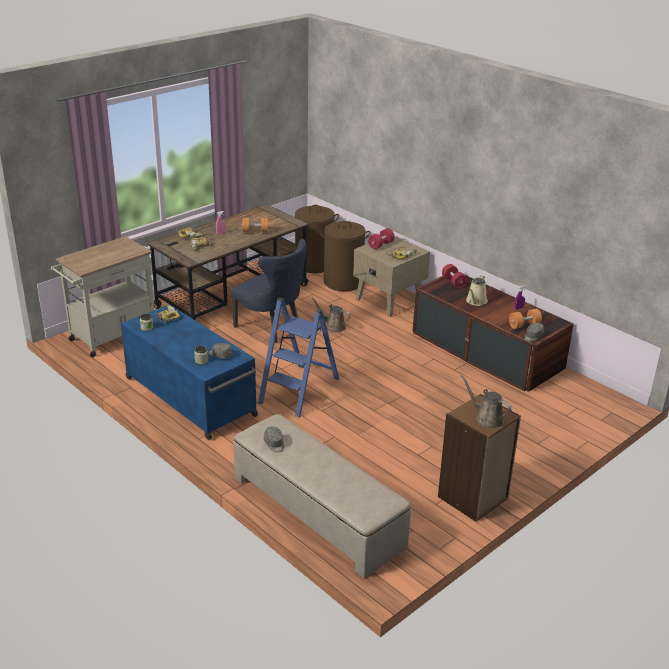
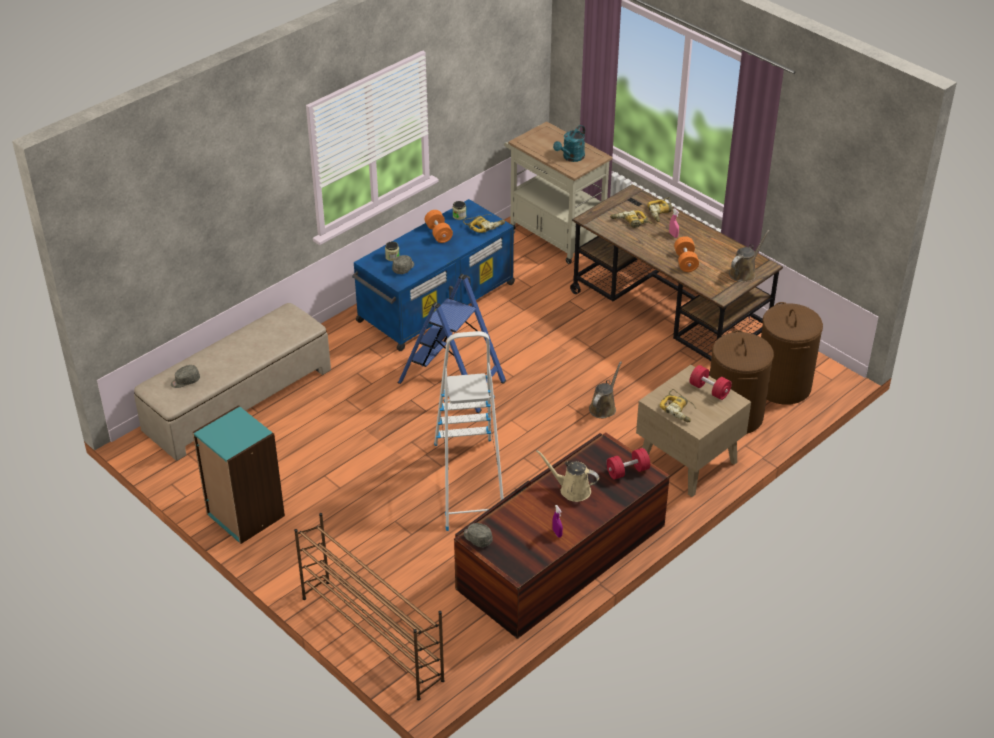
camera: 90 degrees right, 10 degrees up
blue chair [231,239,306,343] -> none
grey cap [264,426,284,453] -> grey cap moved to [171,365,200,388]
brown bookcase [438,394,521,522] -> turquoise bookcase [192,405,285,544]
brown watering can [461,375,511,429] -> brown watering can moved to [729,230,770,282]
orange dumbbell [509,309,542,329] -> orange dumbbell moved to [425,210,453,243]
none -> brown shoe rack [294,513,445,701]
none -> white step ladder [434,331,504,531]
none -> turquoise watering can [553,125,585,162]

